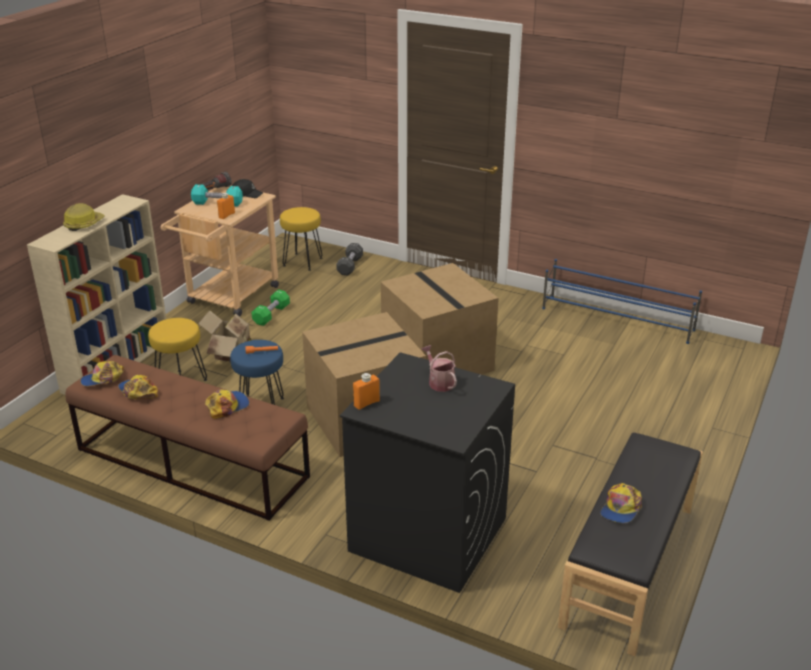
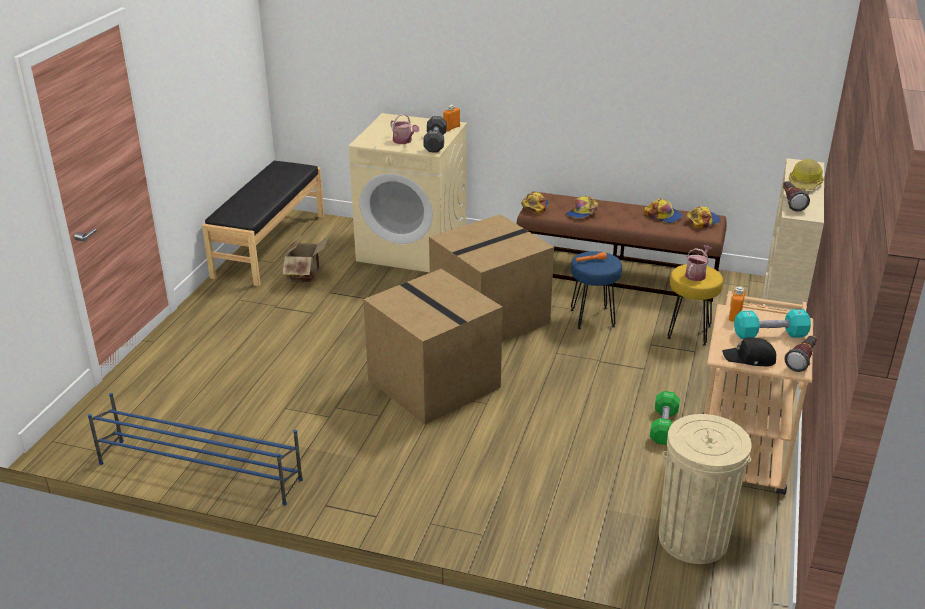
camera: 170 degrees right, 0 degrees up
cardboard box [198,310,254,362] -> cardboard box moved to [283,235,329,283]
yellow stool [280,207,322,271] -> beige trash can [659,414,752,564]
black dumbbell [336,243,363,276] -> black dumbbell moved to [423,116,447,152]
black washing machine [340,352,515,593] -> beige washing machine [349,113,467,273]
cap [600,483,642,523] -> cap moved to [521,192,549,214]
none -> watering can [685,245,712,281]
none -> flashlight [783,181,810,212]

